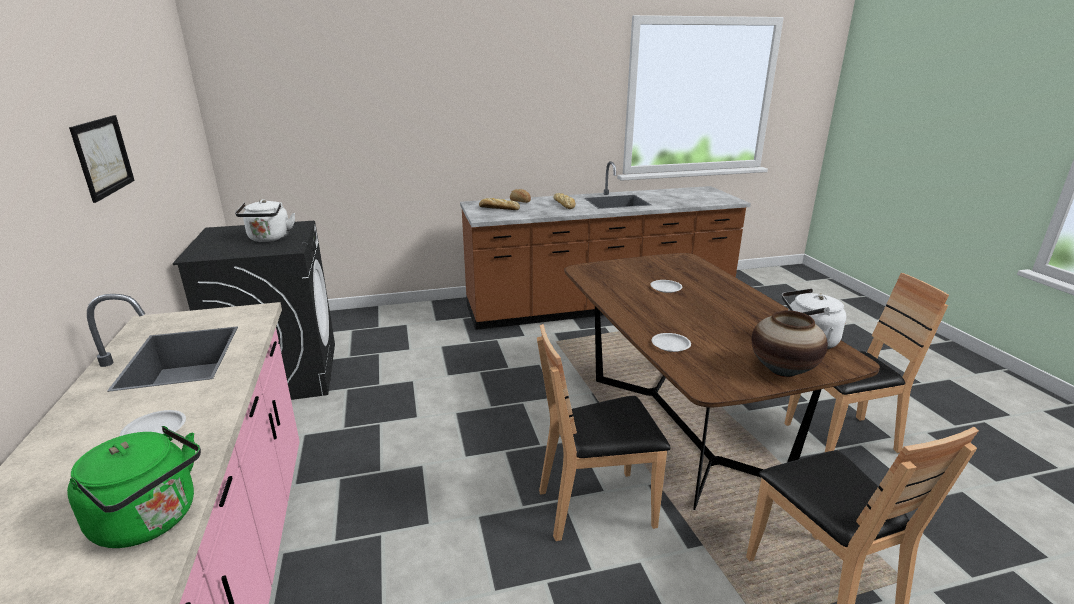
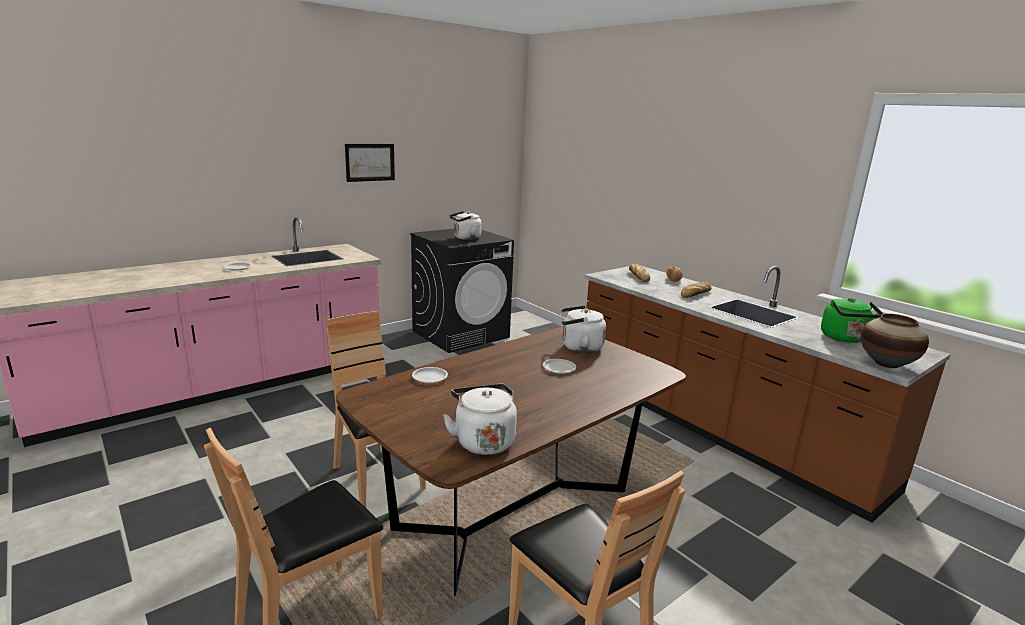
camera: 65 degrees right, 5 degrees down
green kettle [67,426,201,548] -> green kettle moved to [821,298,883,343]
vase [752,310,828,377] -> vase moved to [861,314,929,368]
none -> white kettle [561,305,606,353]

